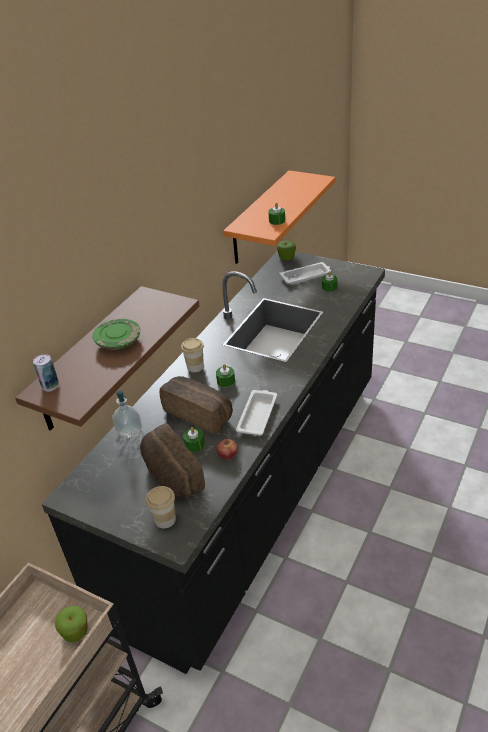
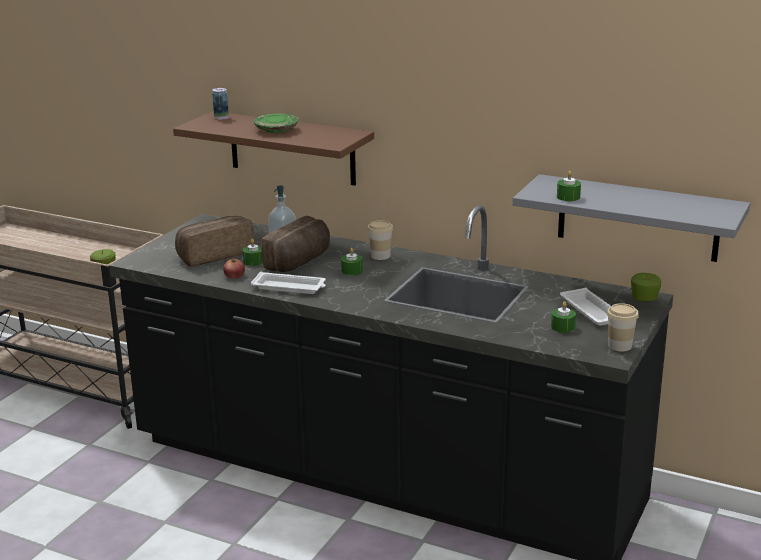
camera: 85 degrees right, 15 degrees down
cup [146,486,176,528] -> cup moved to [607,303,639,351]
orange shelf [223,170,335,264] -> grey shelf [513,174,750,262]

